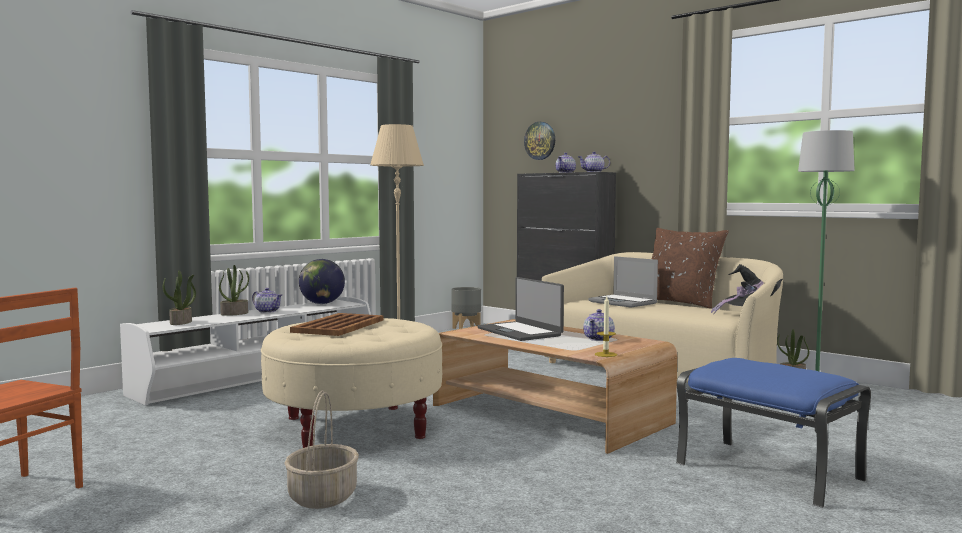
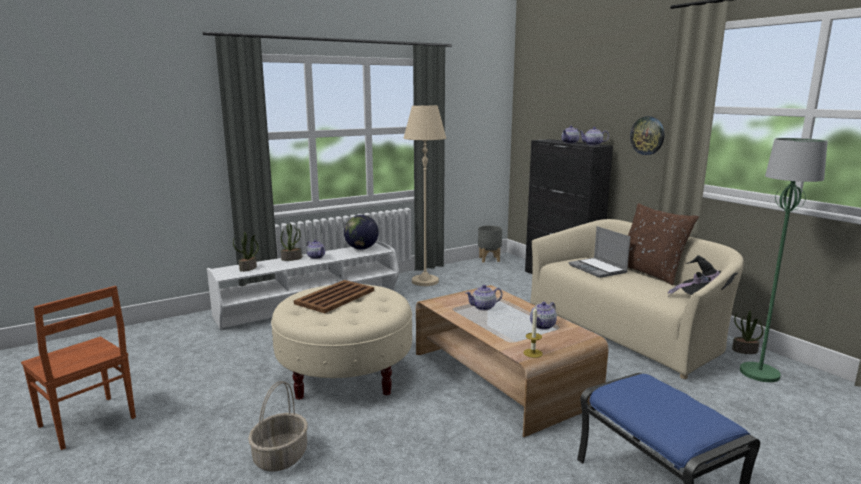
camera: 15 degrees right, 10 degrees up
laptop [477,277,564,341] -> teapot [466,285,502,310]
wall clock [524,122,555,160] -> wall clock moved to [630,116,664,155]

